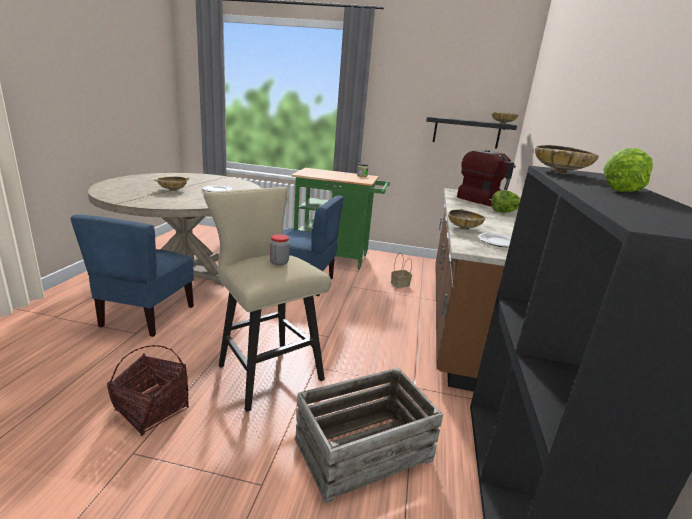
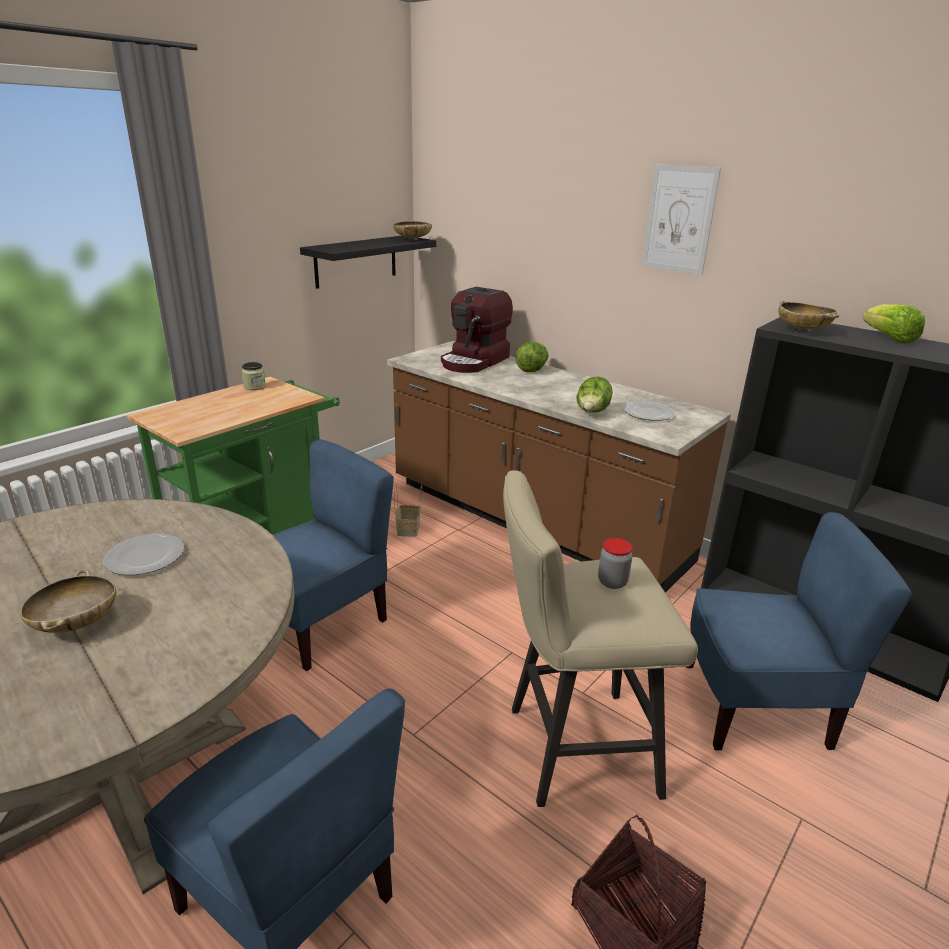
camera: 60 degrees left, 5 degrees up
crate [295,368,443,503] -> blue chair [686,512,912,751]
beige bowl [448,209,485,230] -> lettuce [577,376,613,413]
coffee machine [457,150,516,207] -> coffee machine turned 135 degrees clockwise [441,287,513,373]
none -> picture [642,165,721,275]

